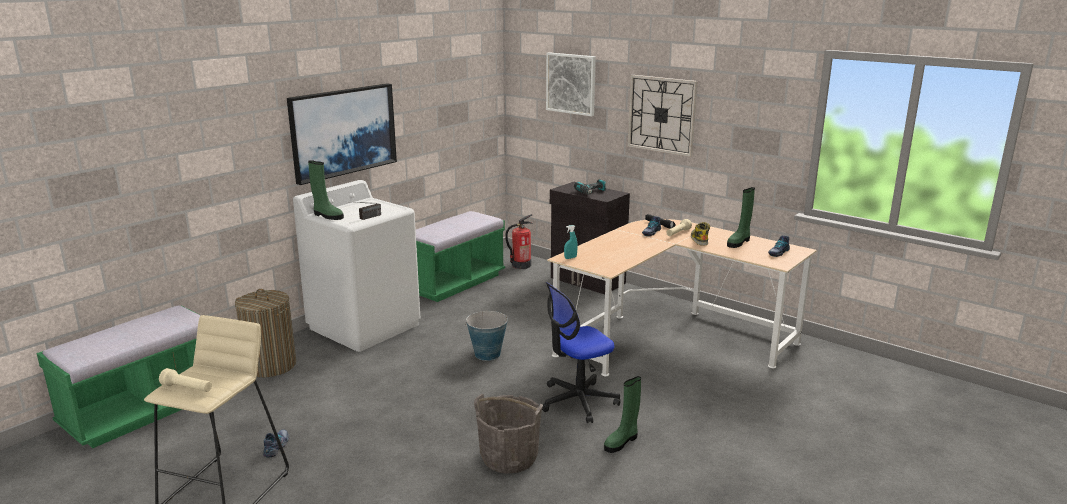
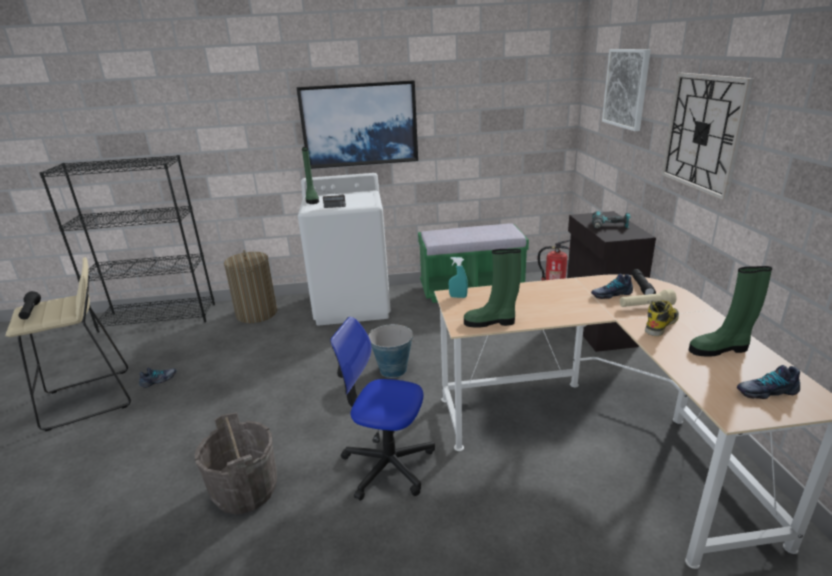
camera: 45 degrees right, 5 degrees up
green bench [36,305,201,448] -> black bookcase [39,155,215,333]
beige flashlight [159,368,212,392] -> black flashlight [19,291,41,319]
green boot [604,376,641,453] -> green boot moved to [464,249,521,328]

